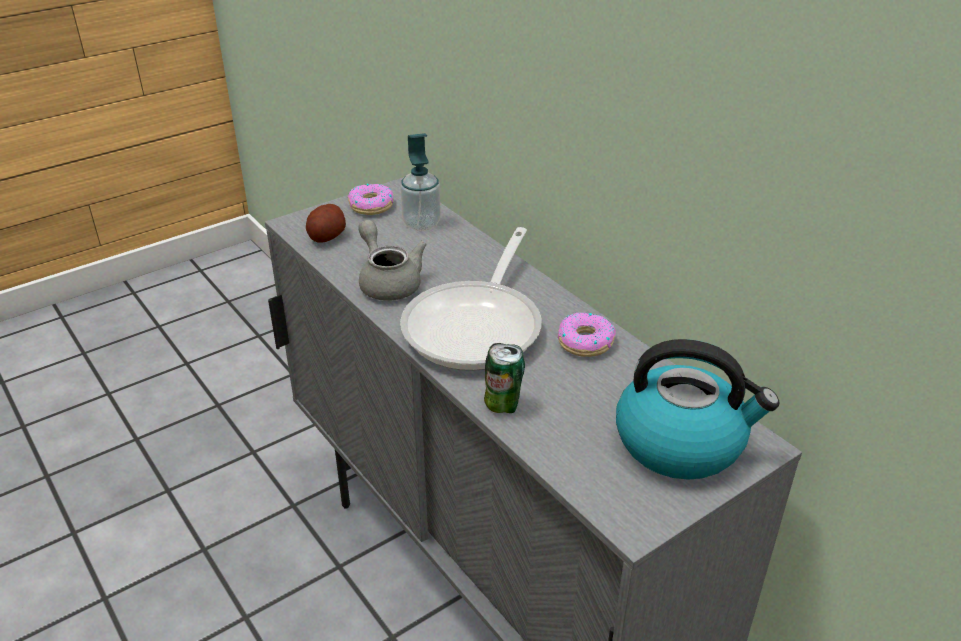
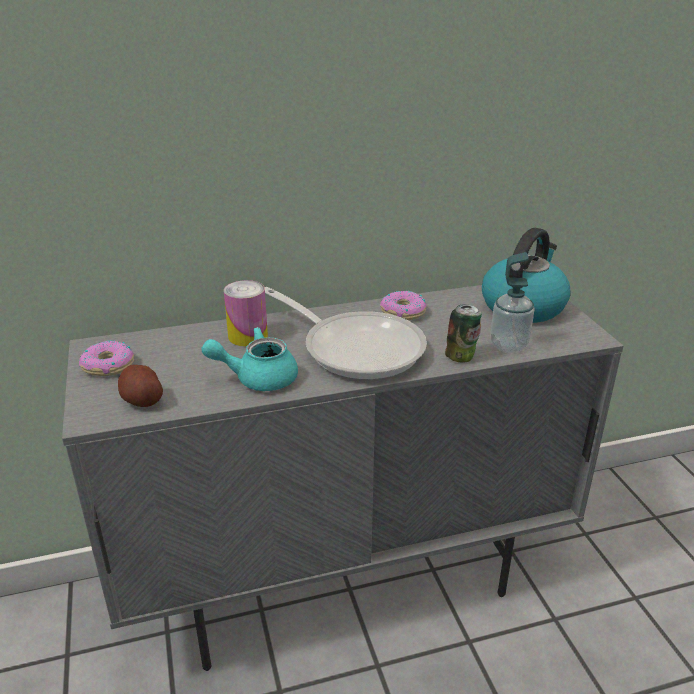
camera: 70 degrees left, 5 degrees down
grey teapot [358,220,427,301] -> turquoise teapot [202,327,298,391]
soap dispenser [400,133,441,231] -> soap dispenser moved to [490,252,535,353]
none -> can [224,280,268,347]

